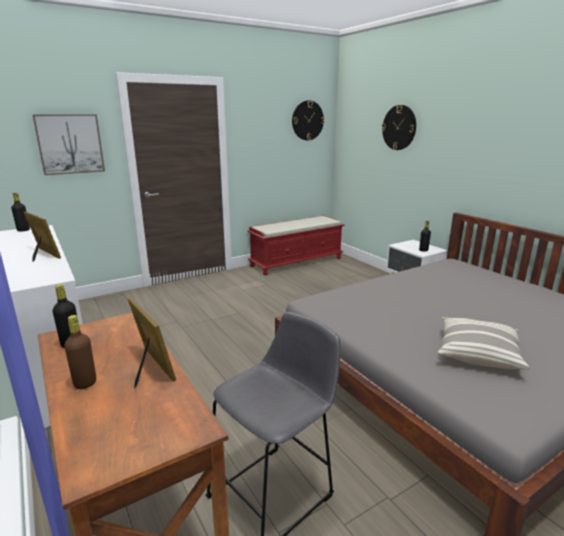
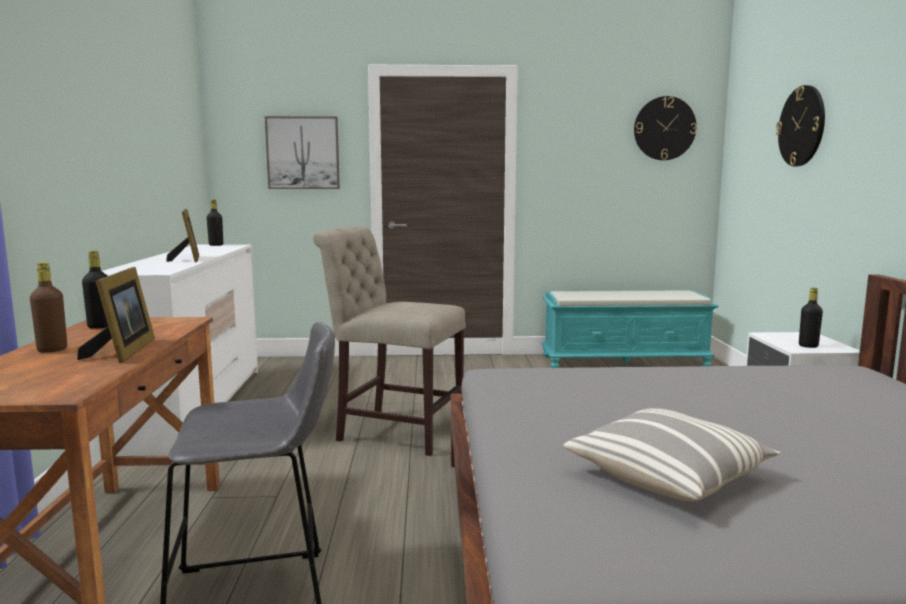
camera: 30 degrees right, 10 degrees down
red bench [247,215,345,275] -> turquoise bench [541,290,719,368]
none -> beige chair [313,226,466,456]

